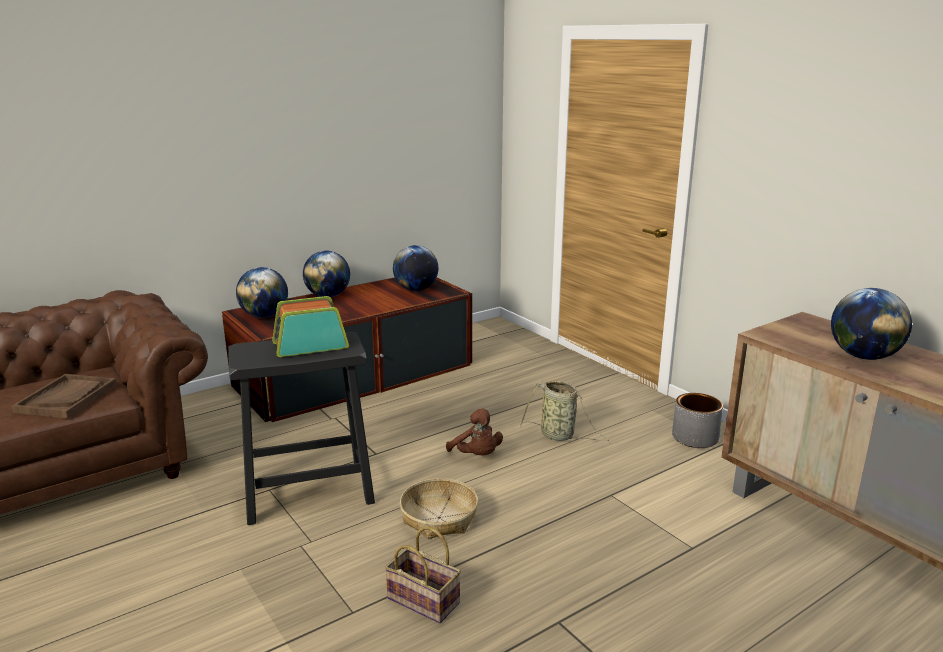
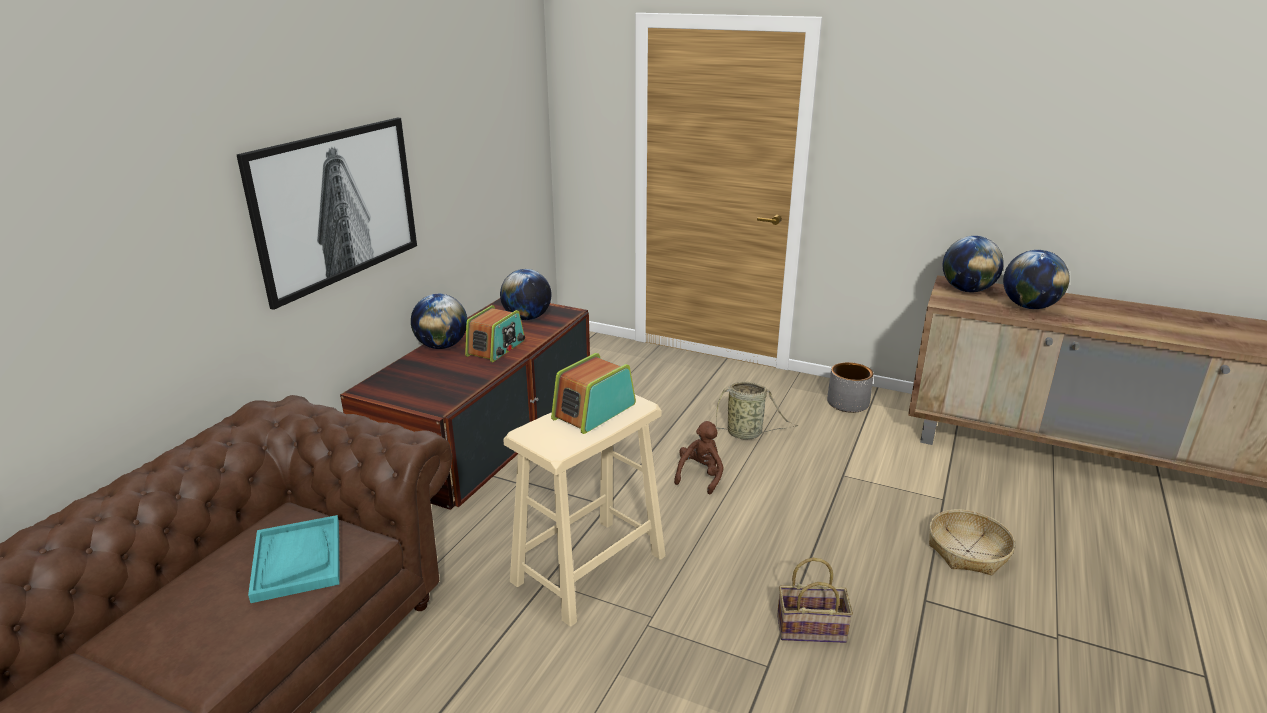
camera: 30 degrees left, 5 degrees up
brown tray [12,374,117,419] -> turquoise tray [248,515,340,603]
black stool [228,331,375,525] -> beige stool [503,395,666,627]
globe [236,267,288,318] -> globe moved to [943,236,1004,292]
basket [400,478,478,539] -> basket moved to [929,510,1015,575]
brown plush toy [446,409,503,455] -> brown plush toy turned 90 degrees counterclockwise [674,421,724,494]
none -> picture [236,118,417,310]
none -> radio [465,305,525,362]

